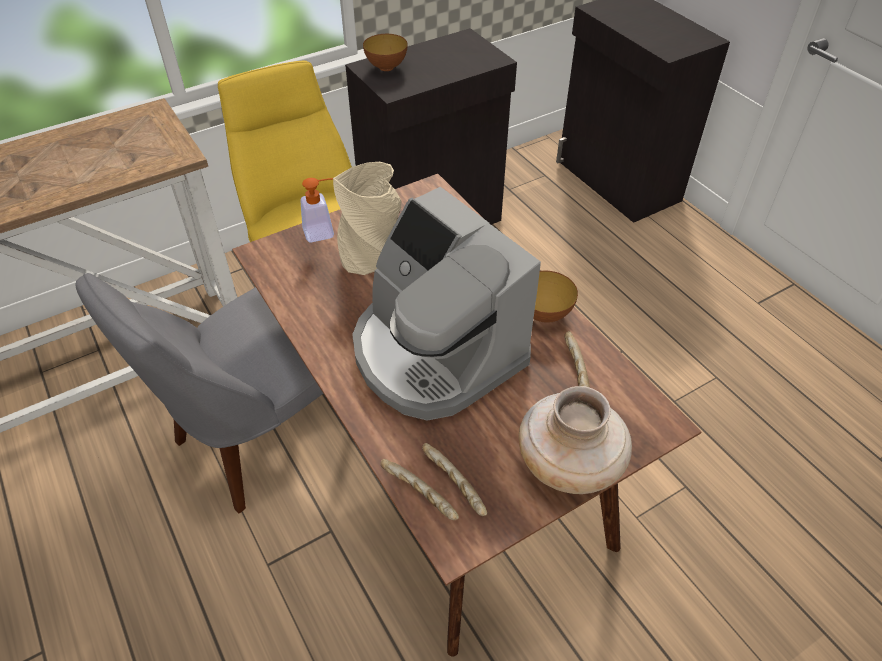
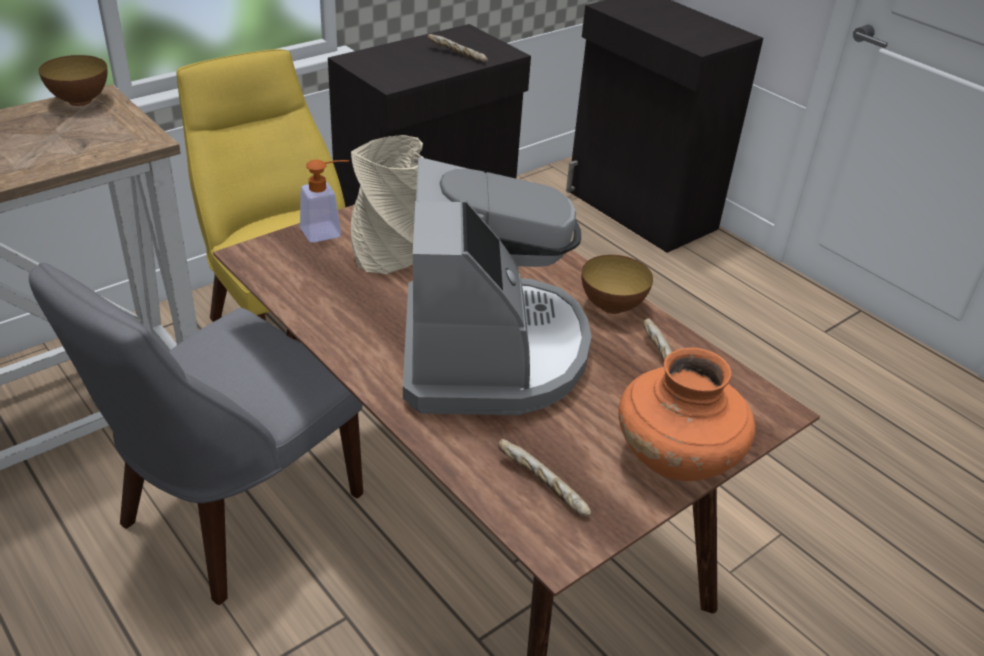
camera: 10 degrees left, 10 degrees down
coffee machine [352,187,541,421] -> coffee machine turned 135 degrees counterclockwise [403,157,592,415]
bowl [363,34,408,71] -> bowl moved to [39,55,108,106]
bread [381,459,459,520] -> bread moved to [428,34,488,62]
beige vase [519,386,632,494] -> orange vase [618,348,755,481]

